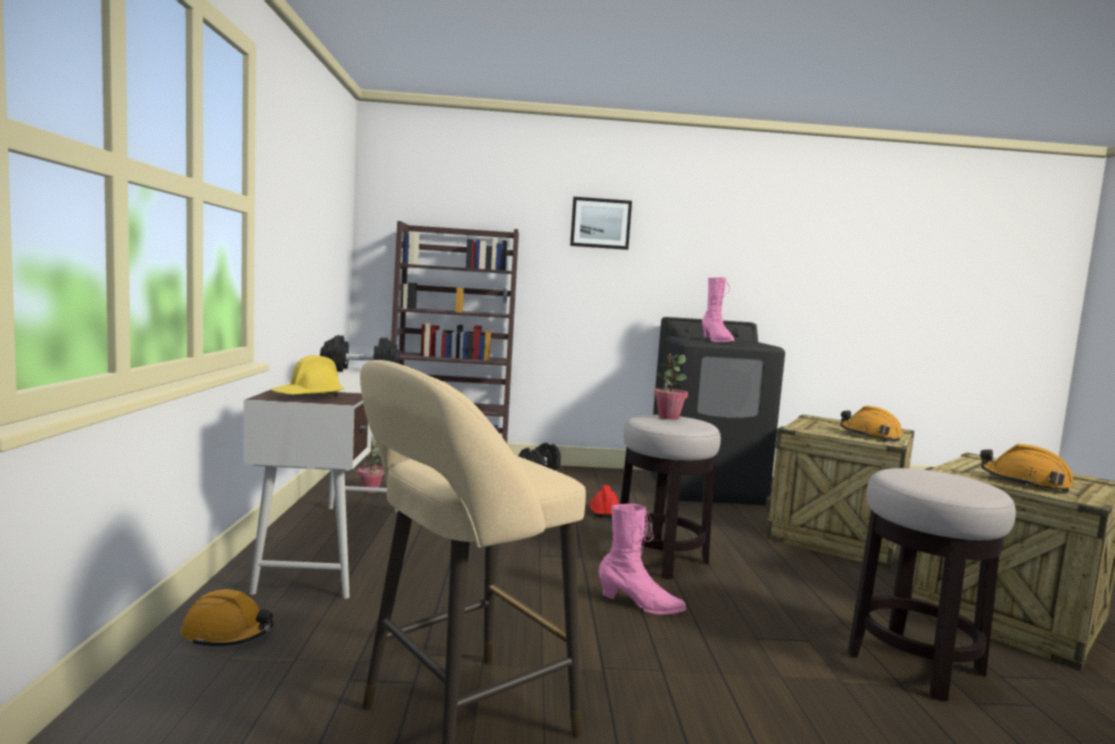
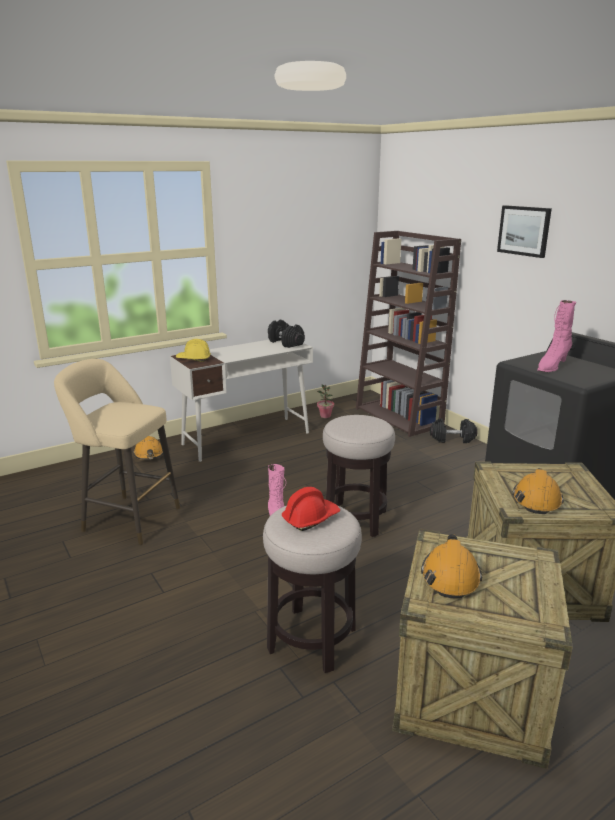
camera: 60 degrees right, 15 degrees up
red hard hat [590,485,619,517] -> red hard hat moved to [282,487,340,531]
potted plant [654,354,688,420] -> none

